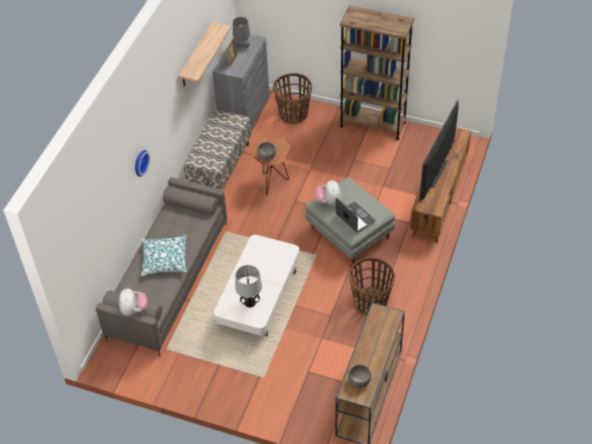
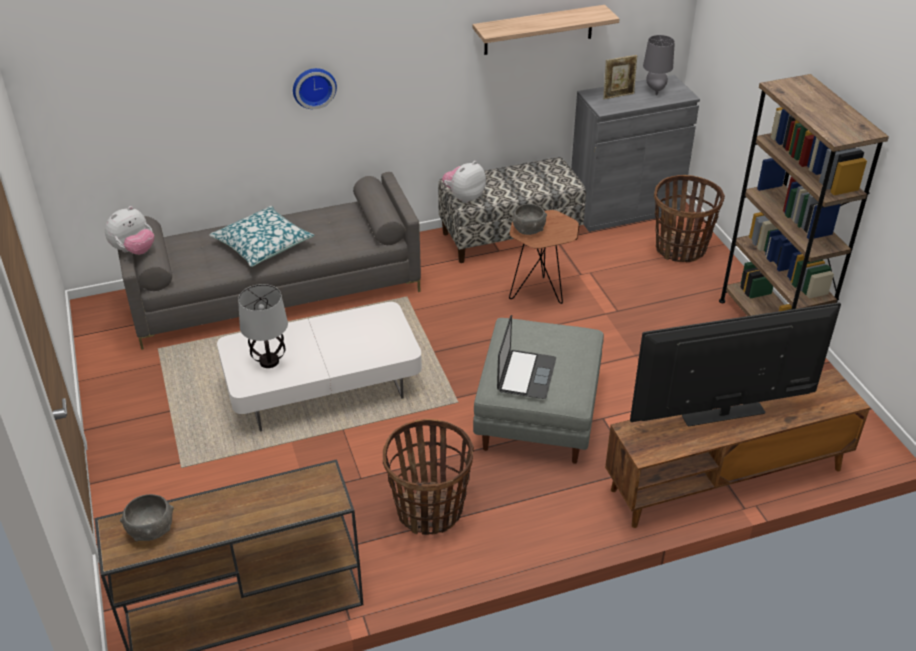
camera: 50 degrees right, 10 degrees down
plush toy [315,180,341,205] -> plush toy moved to [442,161,486,203]

